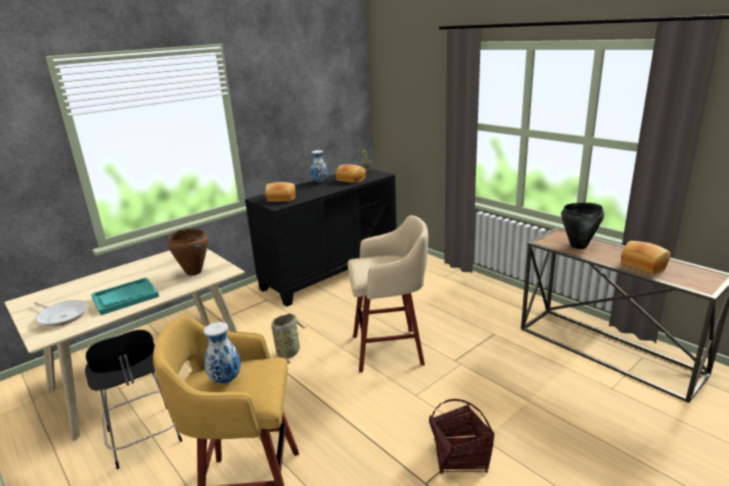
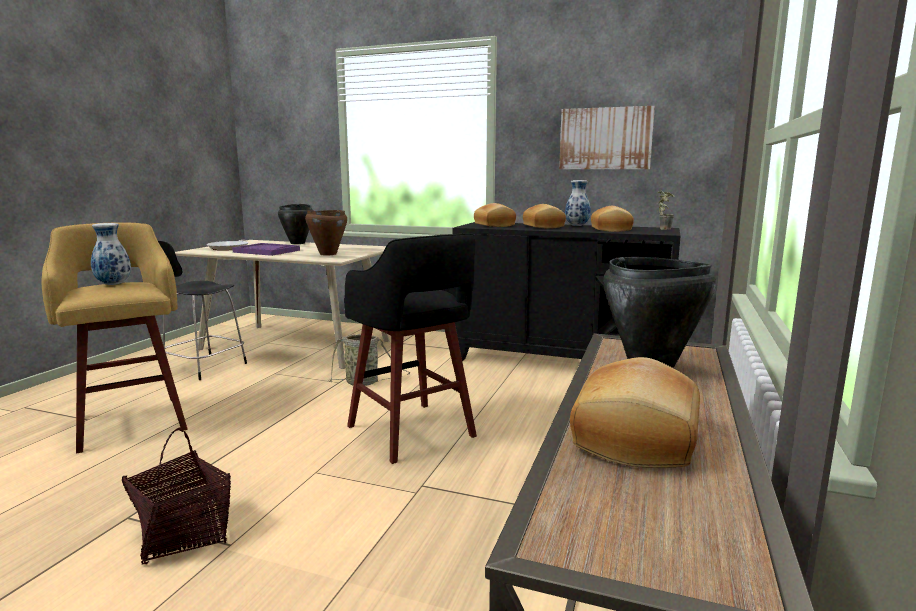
camera: 60 degrees right, 10 degrees down
turquoise tray [91,277,159,315] -> purple tray [232,243,300,256]
beige stool [348,215,428,372] -> black stool [344,233,477,464]
none -> black cooking pot [278,204,313,244]
none -> bread [523,204,566,229]
none -> picture [559,106,655,169]

